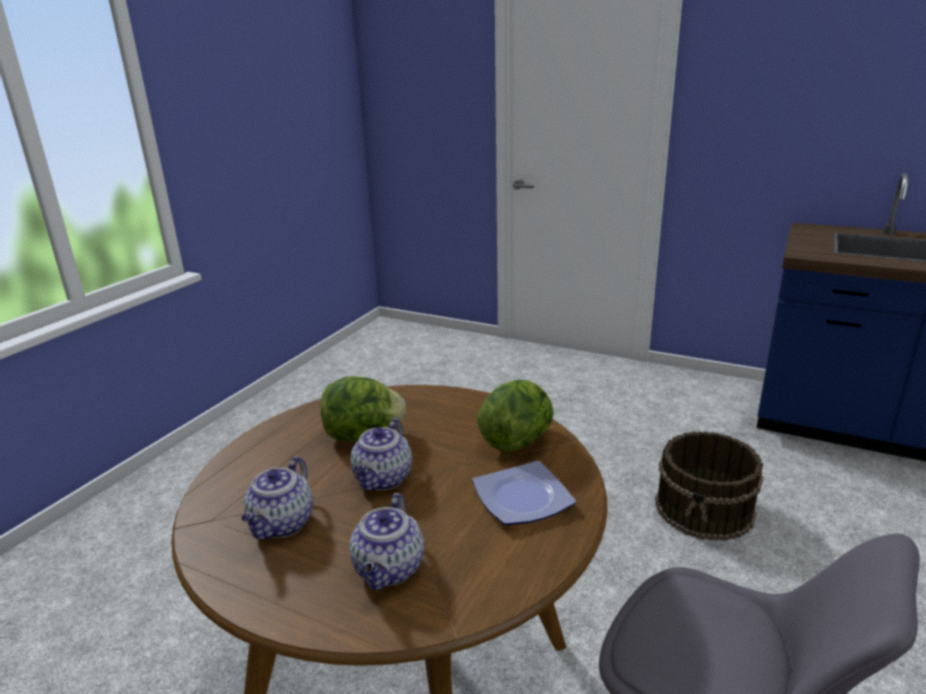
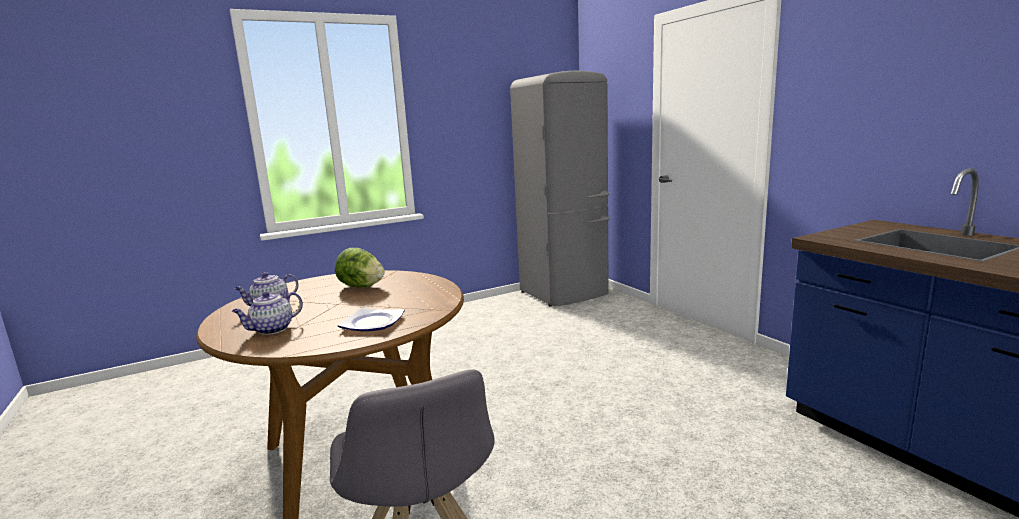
camera: 35 degrees right, 10 degrees down
teapot [351,418,412,491] -> none
lettuce [477,380,554,452] -> none
brown bucket [655,431,764,541] -> none
none -> grey fridge [510,71,610,306]

